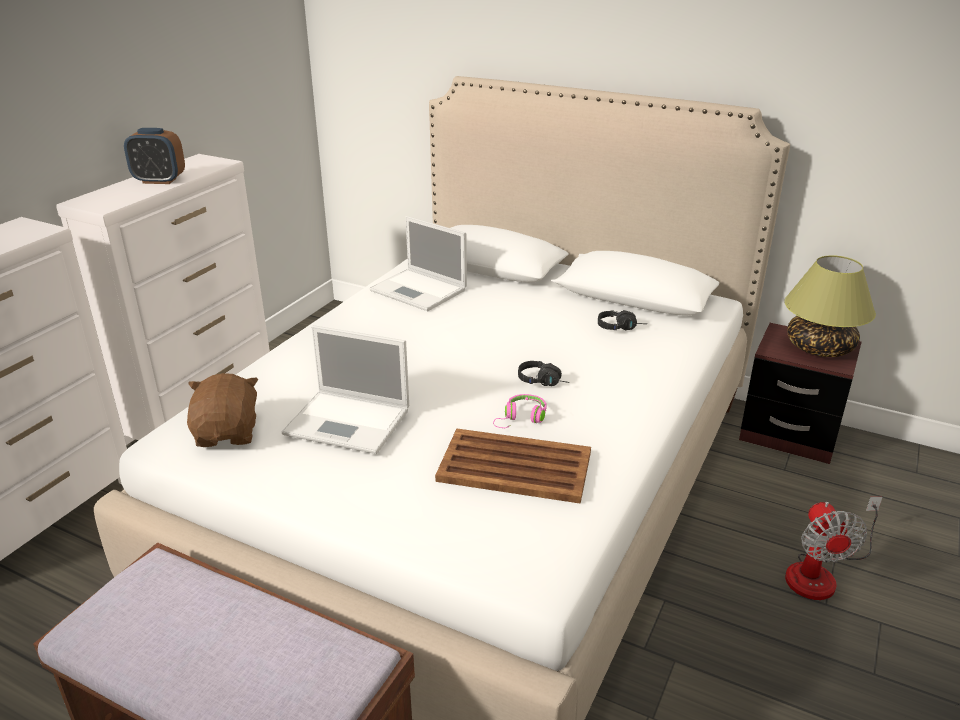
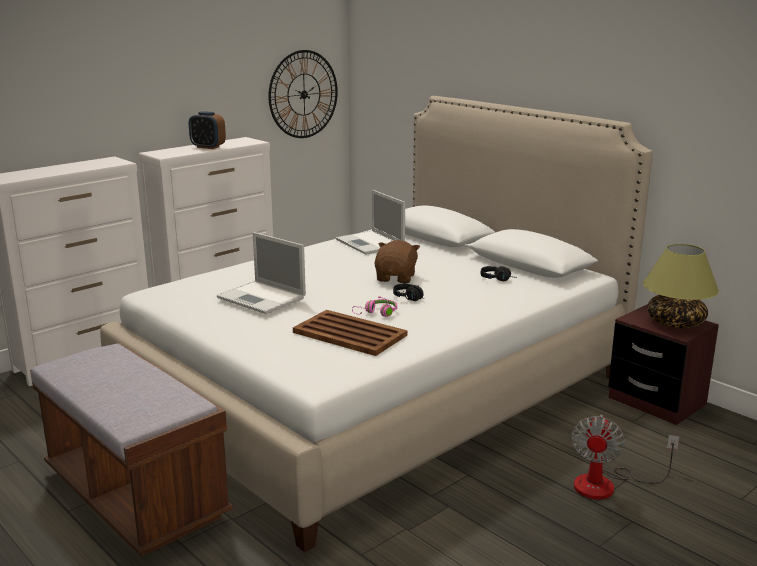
camera: 20 degrees right, 10 degrees down
brown plush toy [187,373,258,447] -> brown plush toy moved to [374,240,420,283]
none -> wall clock [268,50,338,138]

